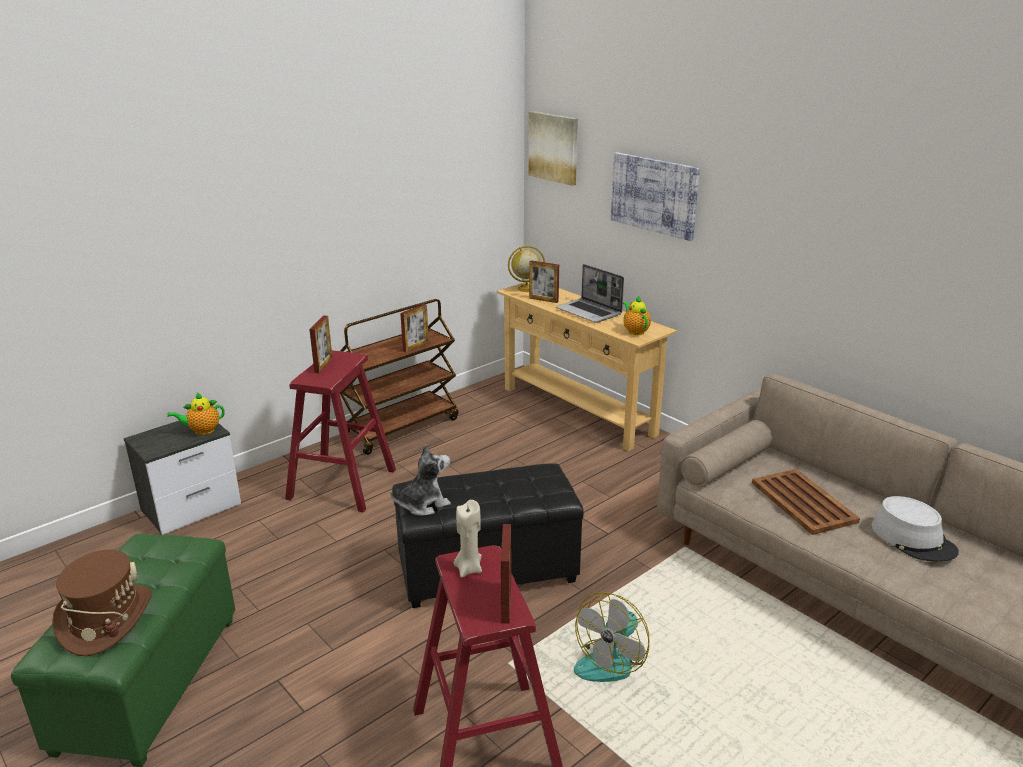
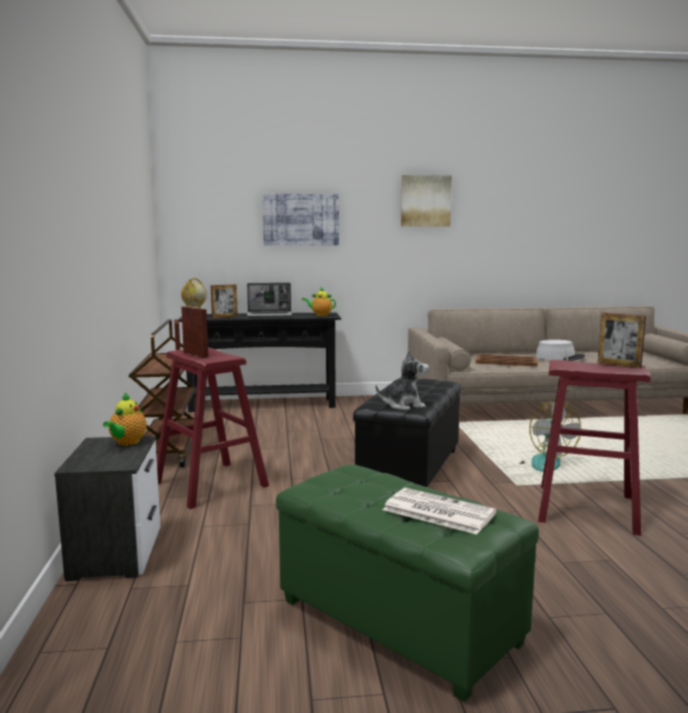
camera: 55 degrees left, 15 degrees down
brown hat [52,549,152,656] -> newspaper [383,488,497,534]
plush toy [391,444,451,516] -> plush toy turned 75 degrees clockwise [375,350,429,410]
beige candle [454,500,482,578] -> none
beige console table [497,282,677,451] -> black console table [178,312,341,412]
picture [528,111,578,186] -> picture moved to [401,175,452,227]

